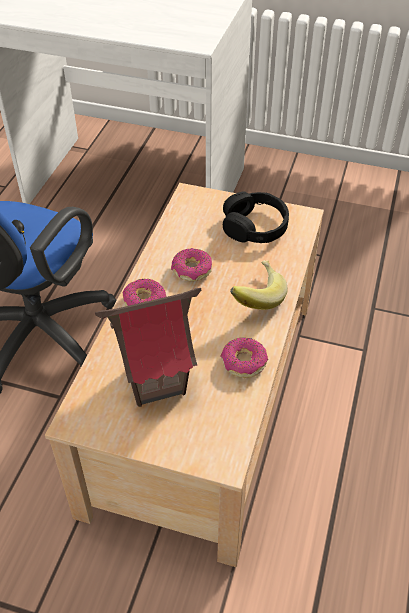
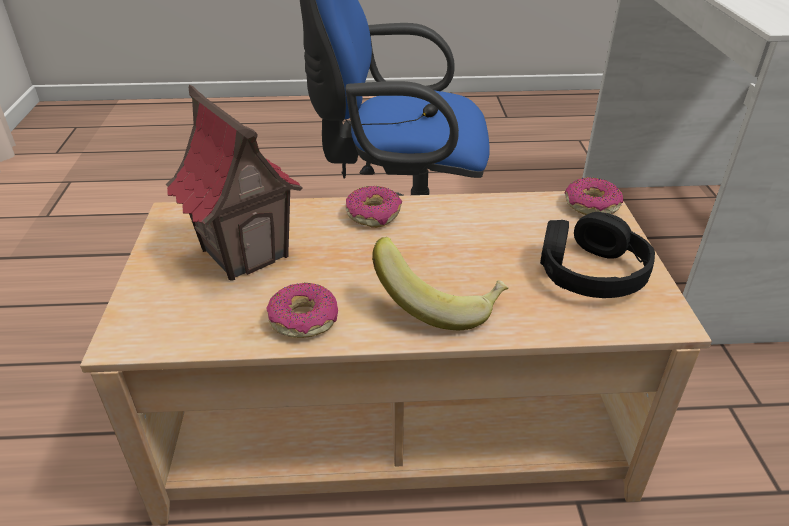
camera: 70 degrees right, 10 degrees down
donut [171,248,212,281] -> donut moved to [564,177,623,215]

